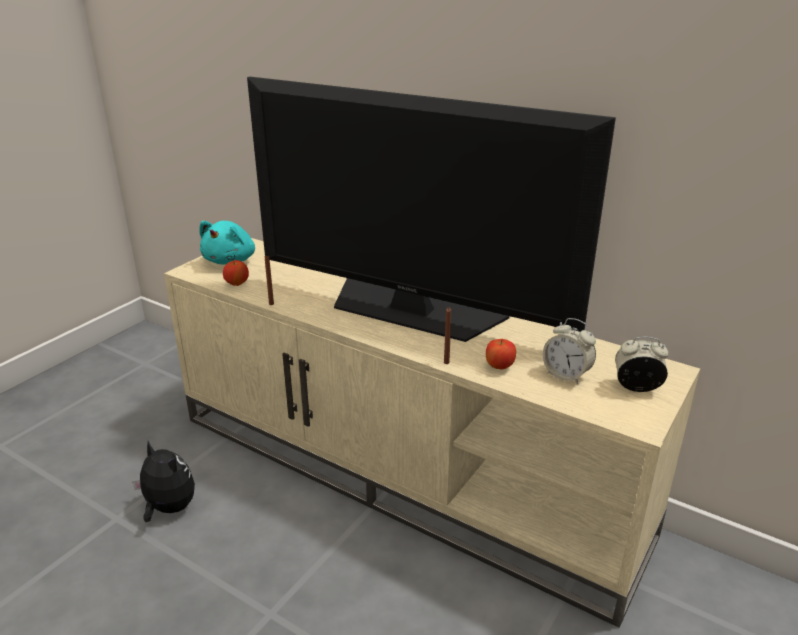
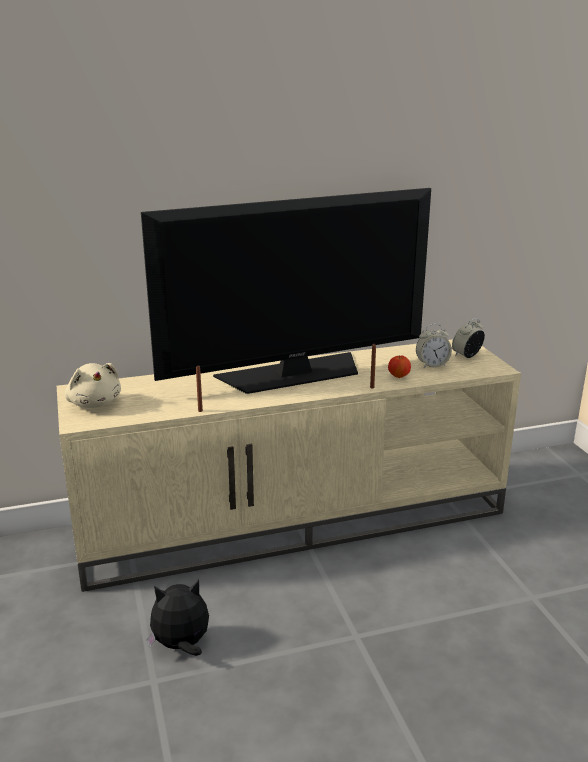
camera: 50 degrees left, 5 degrees down
turquoise plush toy [199,221,255,265] -> beige plush toy [65,363,121,408]
apple [223,260,249,286] -> none

